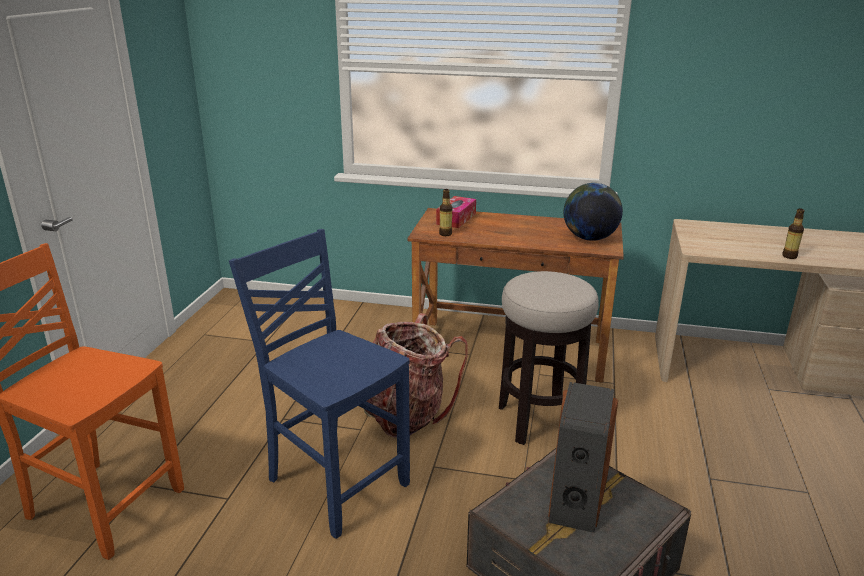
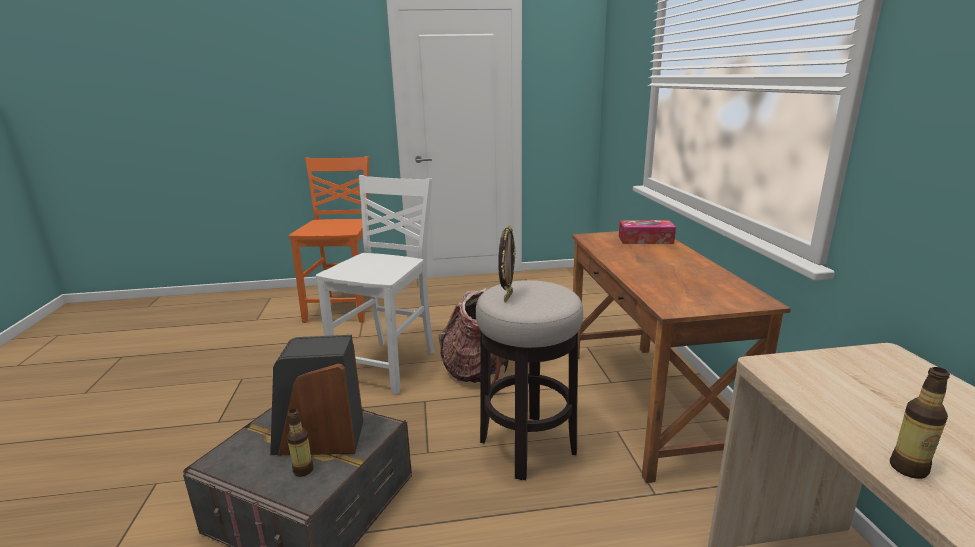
camera: 70 degrees right, 5 degrees down
blue chair [229,229,410,539] -> white chair [316,175,434,395]
bottle [439,189,452,236] -> bottle moved to [287,409,314,477]
globe [564,183,623,241] -> none
none -> picture frame [498,225,516,302]

